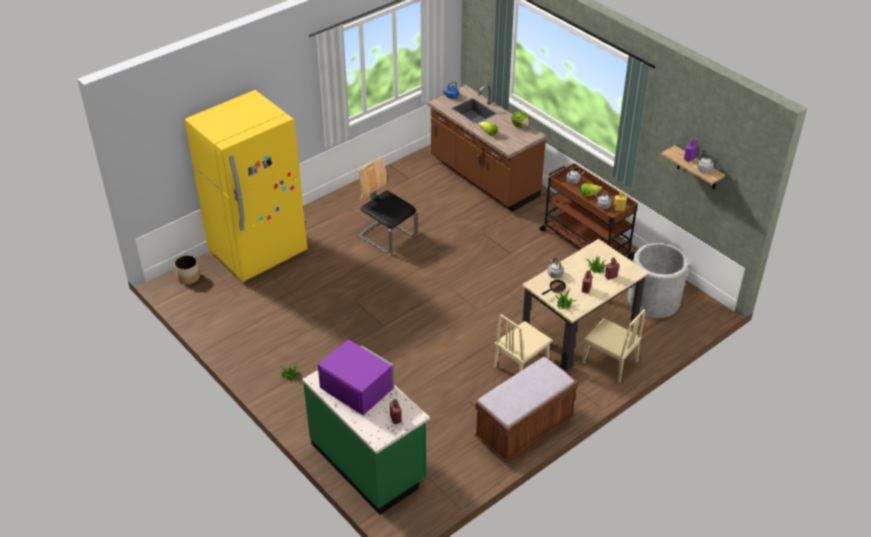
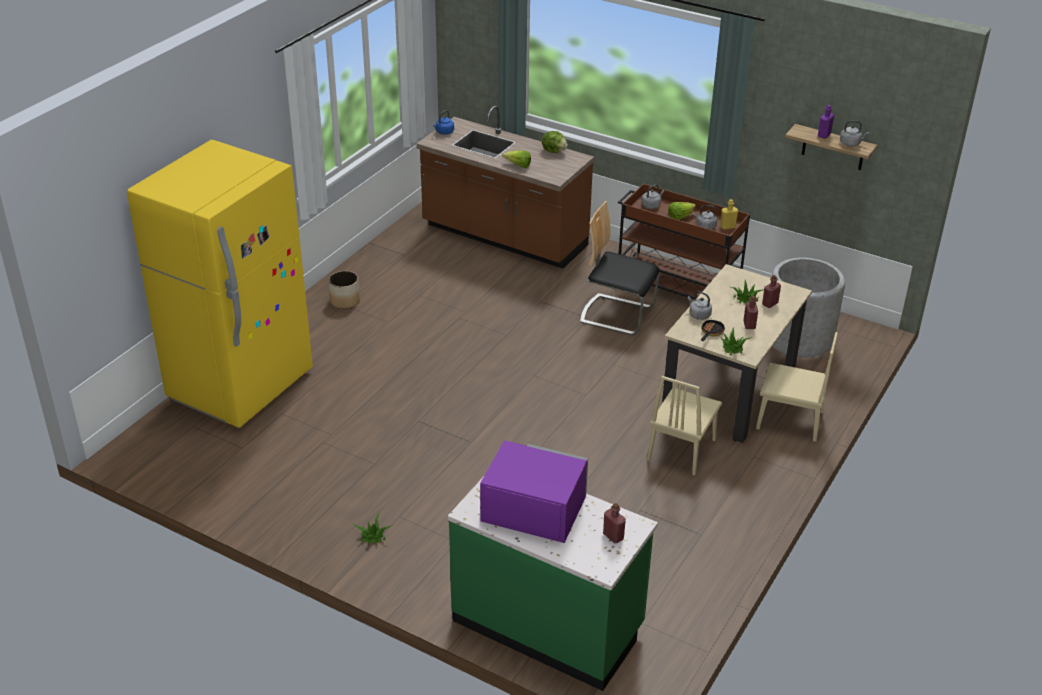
camera: 20 degrees left, 5 degrees down
planter [174,255,200,284] -> planter moved to [328,271,360,309]
chair [358,156,417,254] -> chair moved to [580,201,660,335]
brown bench [474,357,578,463] -> none

